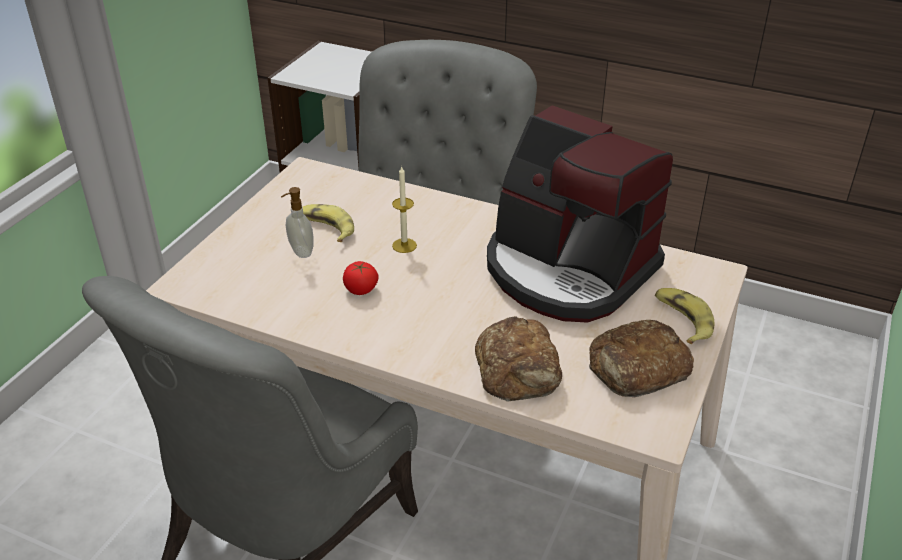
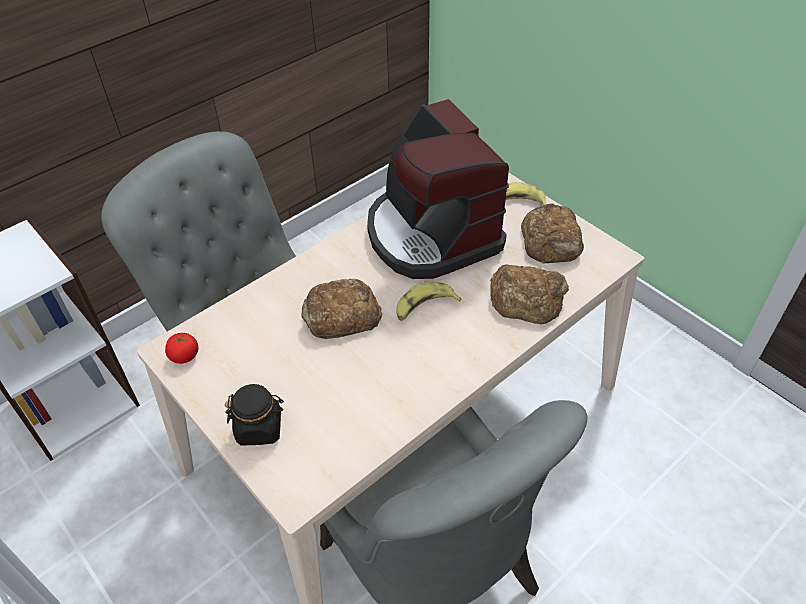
camera: 65 degrees left, 10 degrees up
soap dispenser [281,187,314,258] -> none
banana [303,204,354,242] -> banana moved to [397,282,461,321]
tomato [343,261,379,295] -> tomato moved to [165,333,198,364]
candle [392,166,417,253] -> bread [301,279,382,339]
coffee machine [487,105,673,323] -> coffee machine turned 90 degrees clockwise [367,99,509,279]
none -> black jar [225,384,284,446]

